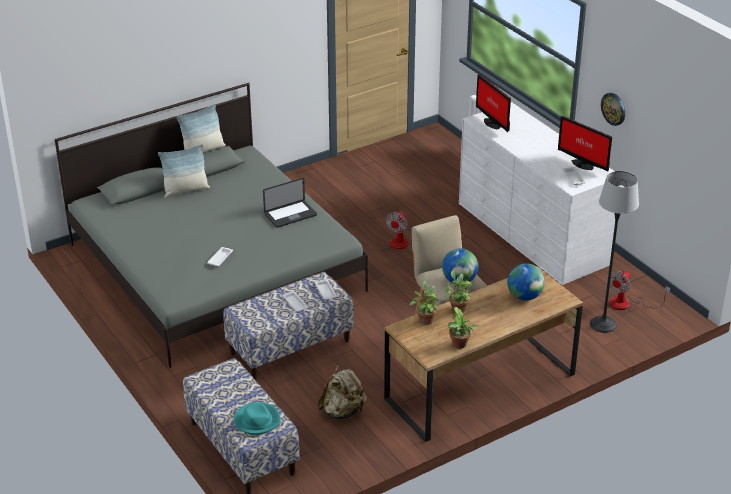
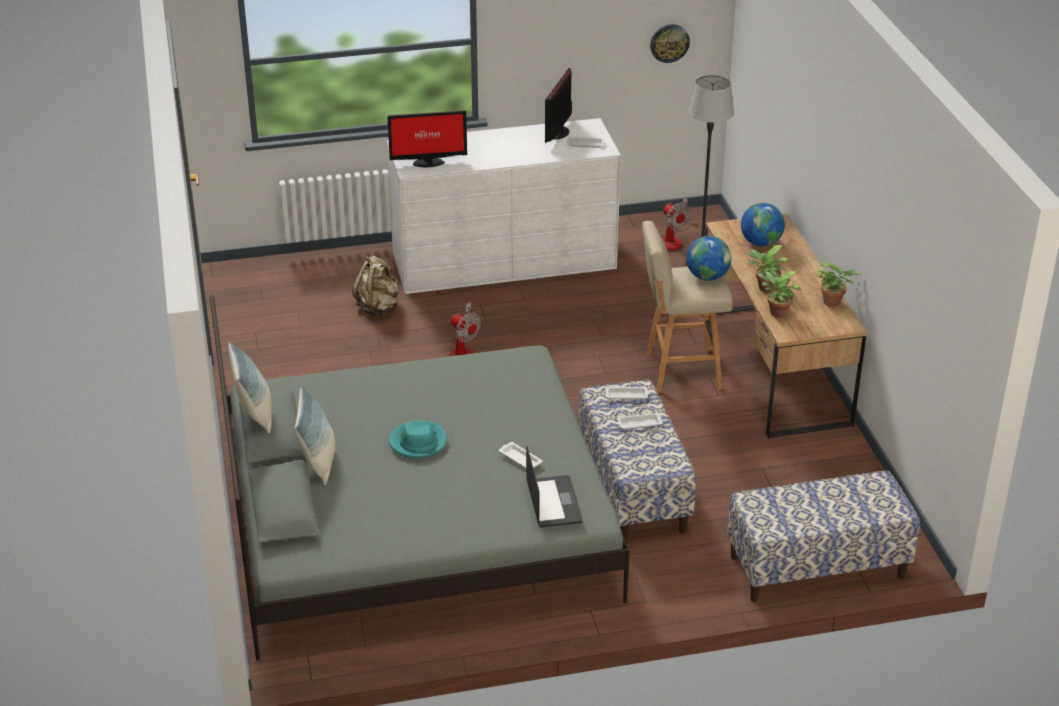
camera: 70 degrees left, 0 degrees up
turquoise hat [234,402,281,435] -> turquoise hat moved to [389,421,447,459]
laptop [263,178,317,228] -> laptop moved to [526,446,583,528]
beige backpack [318,365,367,419] -> beige backpack moved to [352,256,399,316]
monitor [558,116,612,172] -> monitor turned 135 degrees clockwise [545,68,572,144]
wall clock [601,93,625,126] -> wall clock moved to [650,24,690,63]

